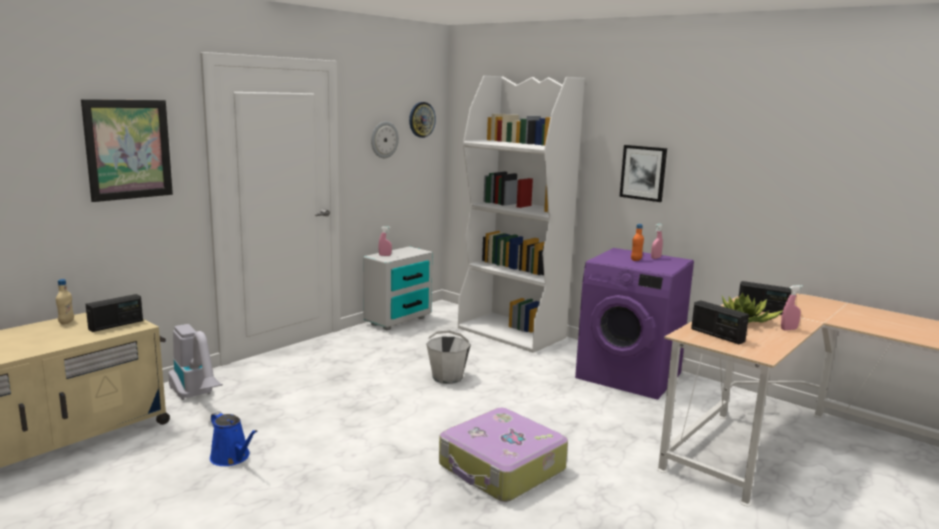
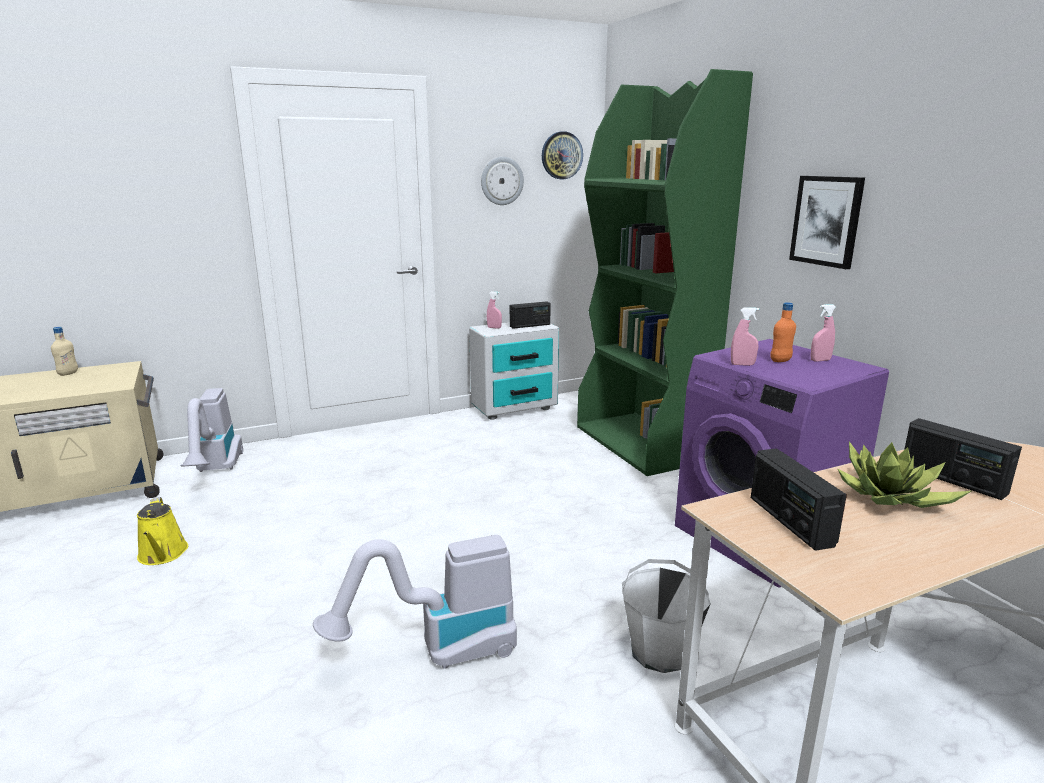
camera: 25 degrees right, 5 degrees up
picture [81,99,173,202] -> none
radio [86,294,143,332] -> radio moved to [510,301,551,329]
blue watering can [210,411,258,466] -> yellow watering can [137,497,188,565]
white bucket [426,330,471,384] -> white bucket moved to [622,559,711,673]
suitcase [439,408,568,502] -> vacuum cleaner [313,535,517,669]
white bookcase [458,75,585,353] -> green bookcase [577,69,753,476]
pink spray bottle [781,285,803,330] -> pink spray bottle moved to [731,307,759,366]

